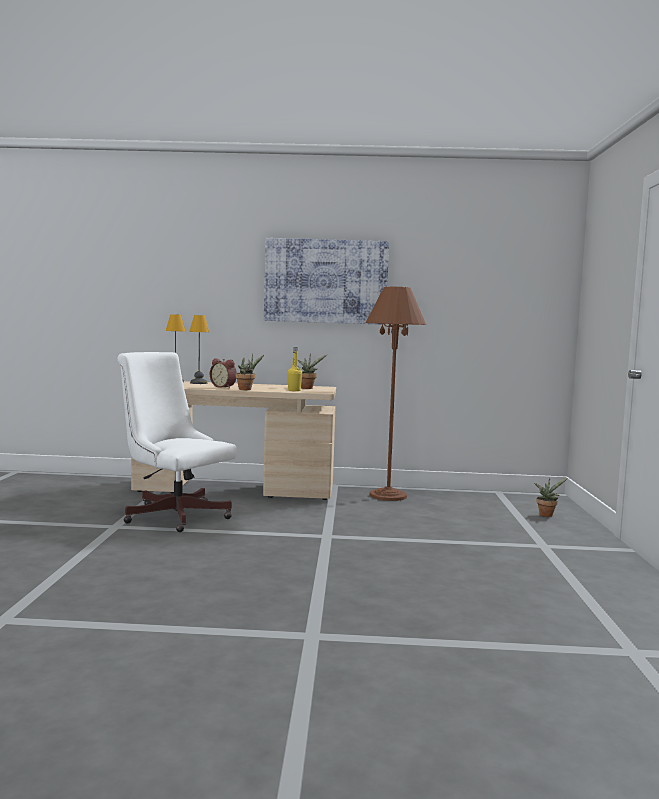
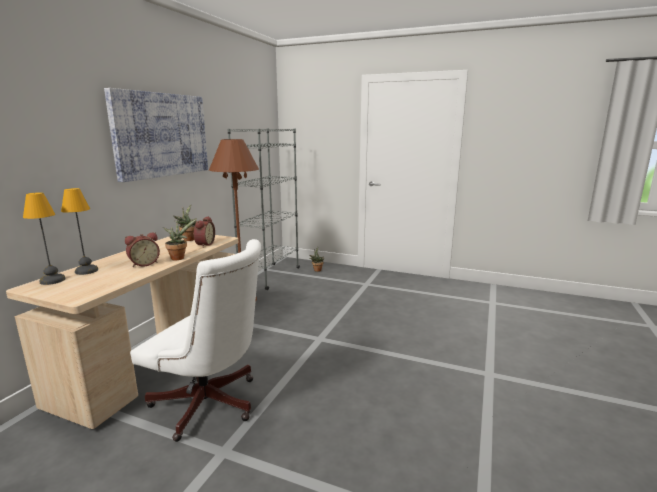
camera: 70 degrees left, 10 degrees up
white office chair [117,352,237,532] -> white office chair turned 120 degrees counterclockwise [130,239,261,442]
yellow bottle [287,347,302,391] -> alarm clock [193,216,215,247]
none -> grey bookcase [227,128,300,290]

